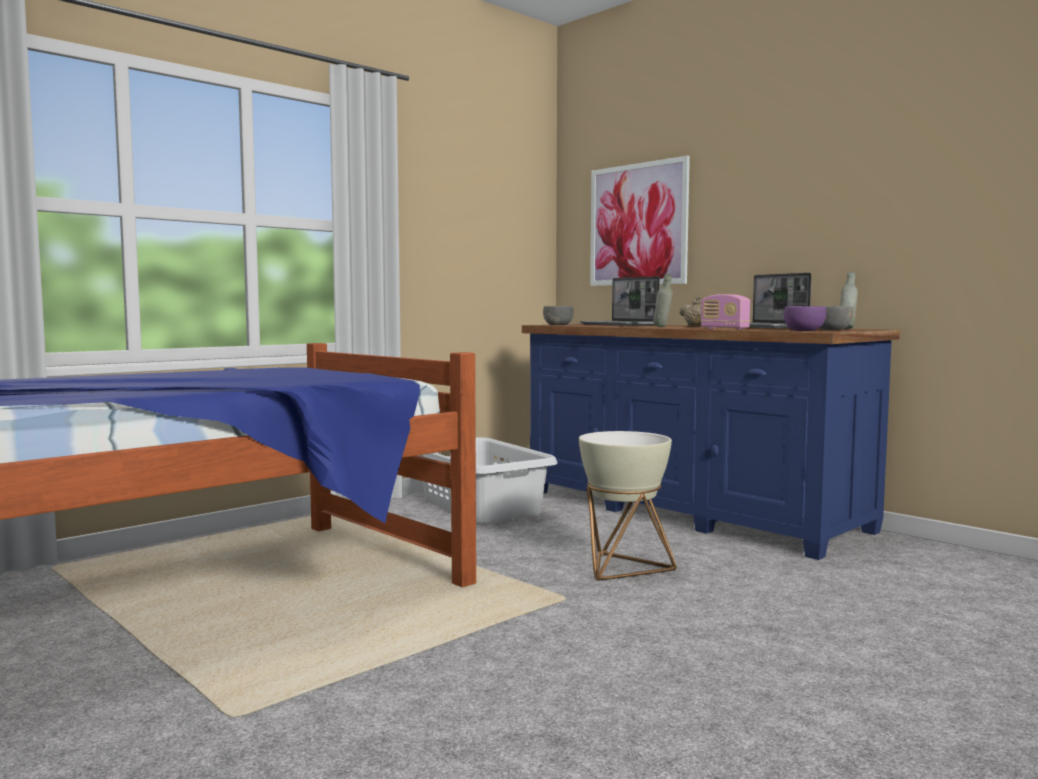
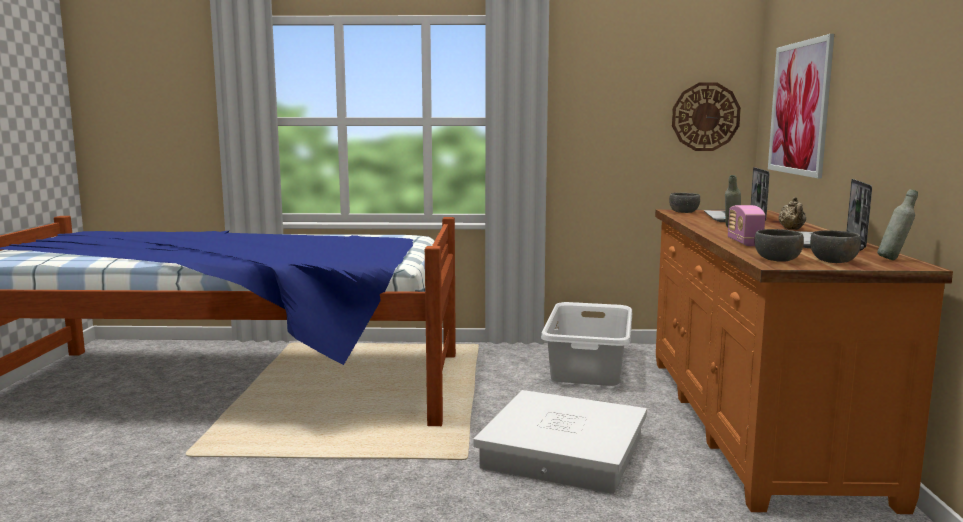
camera: 45 degrees right, 5 degrees up
blue dresser [522,324,900,560] -> orange dresser [655,209,953,514]
planter [579,431,677,580] -> white storage box [473,390,647,494]
purple bowl [784,306,826,331] -> grey bowl [755,229,804,262]
none -> wall clock [672,83,741,151]

